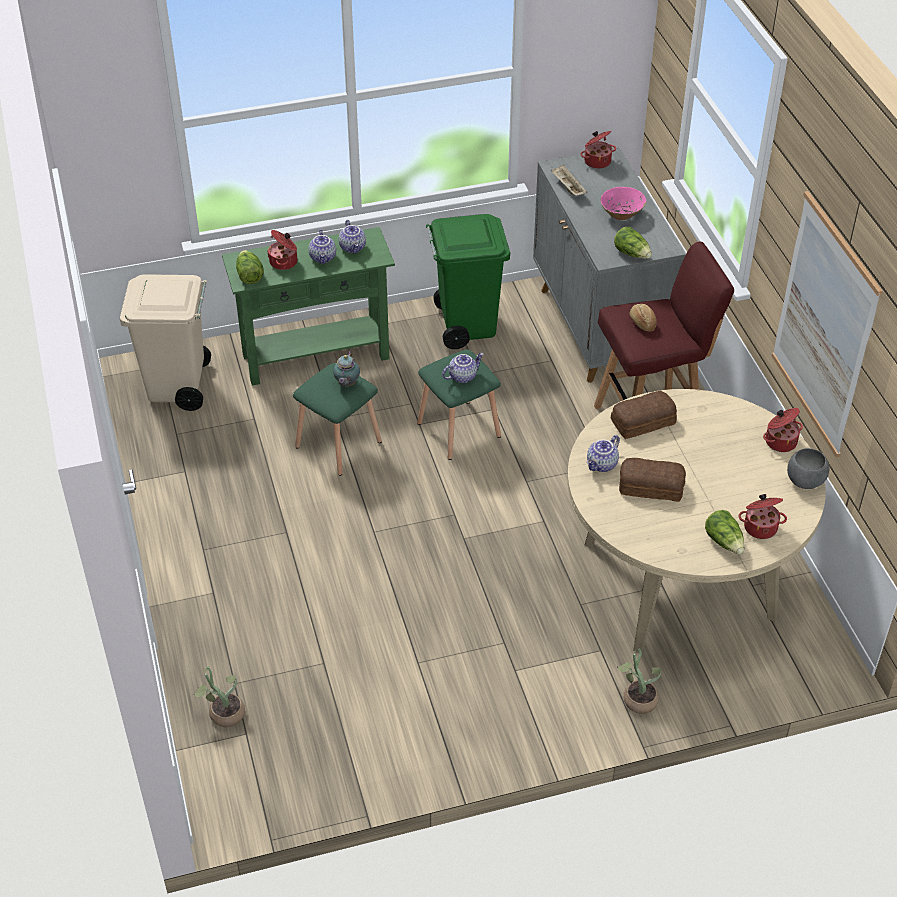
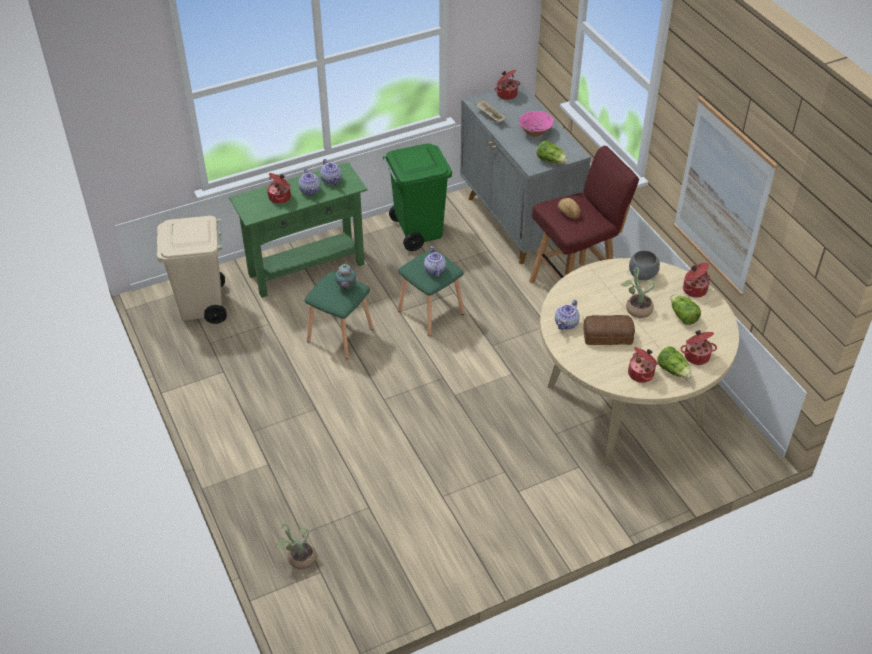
camera: 10 degrees left, 0 degrees up
lettuce [236,250,264,284] -> lettuce moved to [671,294,701,325]
teapot [442,353,484,383] -> teapot turned 60 degrees counterclockwise [424,246,446,277]
bread [611,391,677,439] -> none
potted plant [617,649,661,714] -> potted plant moved to [620,267,655,318]
grey bowl [787,448,830,489] -> grey bowl moved to [629,251,660,280]
none -> cooking pot [628,347,658,383]

